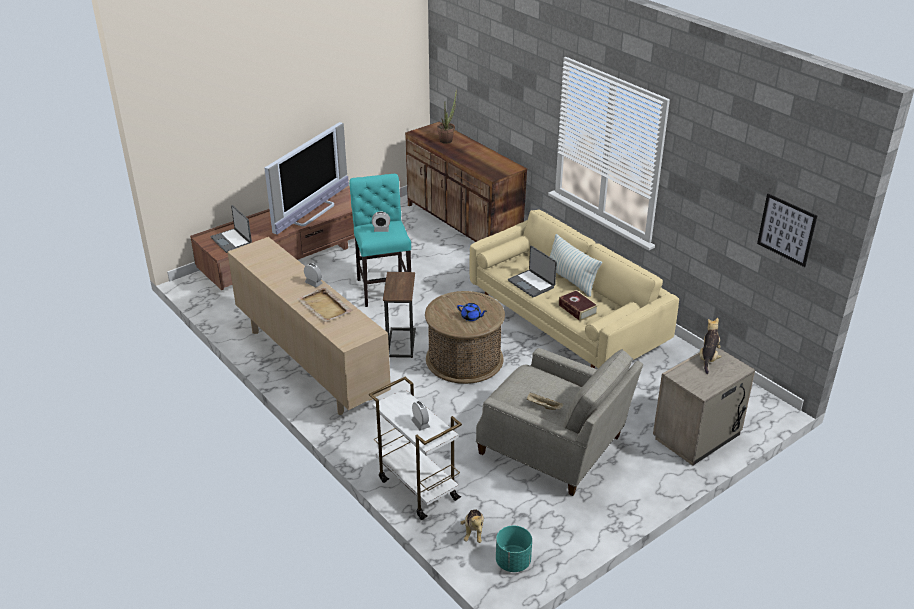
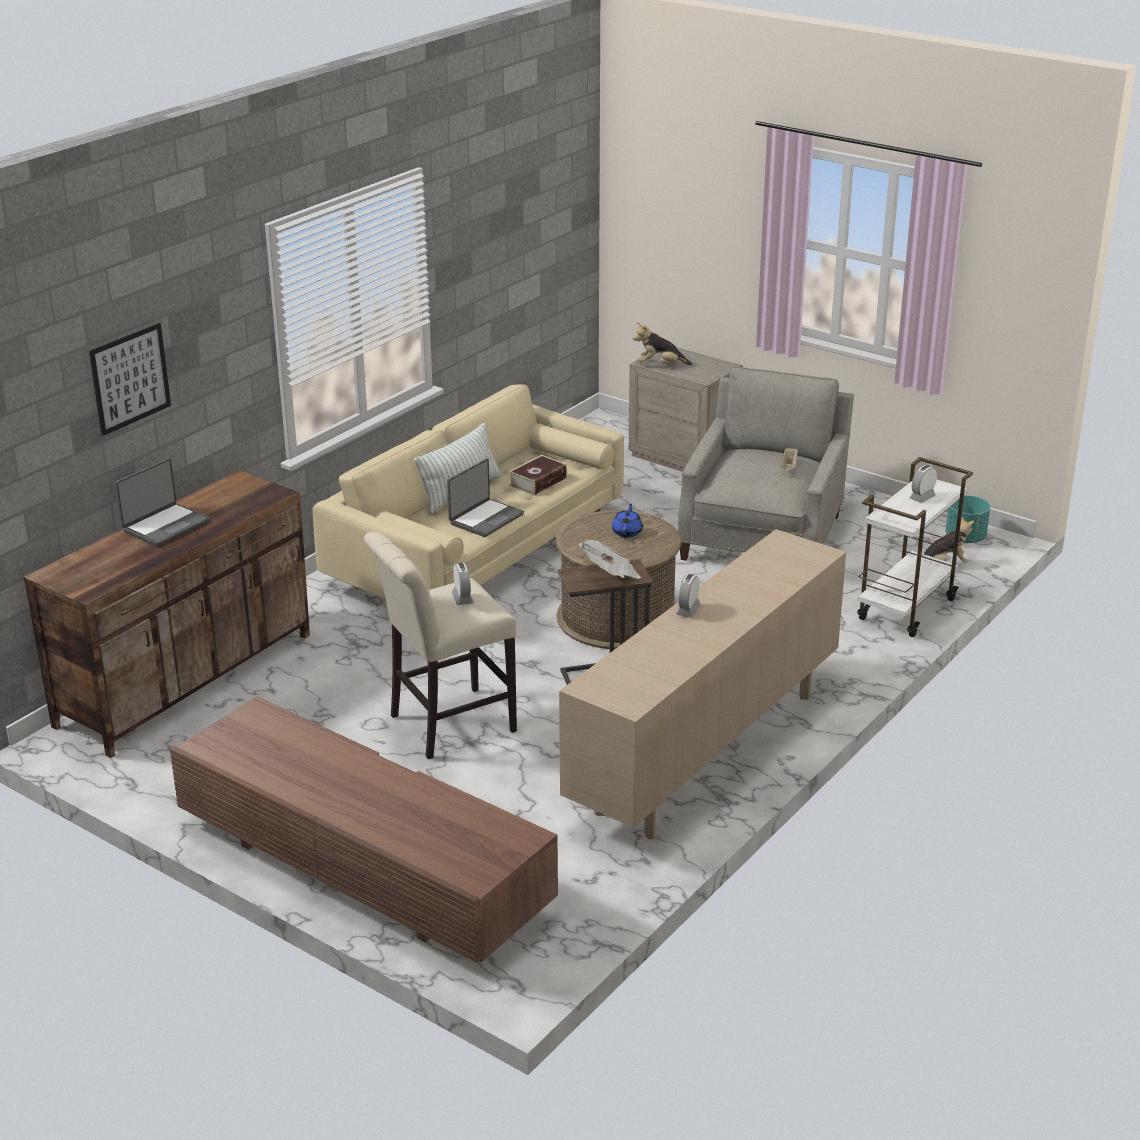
camera: 105 degrees left, 5 degrees down
laptop [210,205,252,253] -> laptop moved to [115,458,210,547]
television [264,122,349,234] -> none
beige tray [297,287,353,322] -> none
turquoise stool [349,174,411,307] -> beige stool [364,532,517,759]
potted plant [437,89,457,144] -> none
picture [757,193,817,267] -> picture moved to [89,323,171,436]
none -> newspaper [579,540,641,579]

